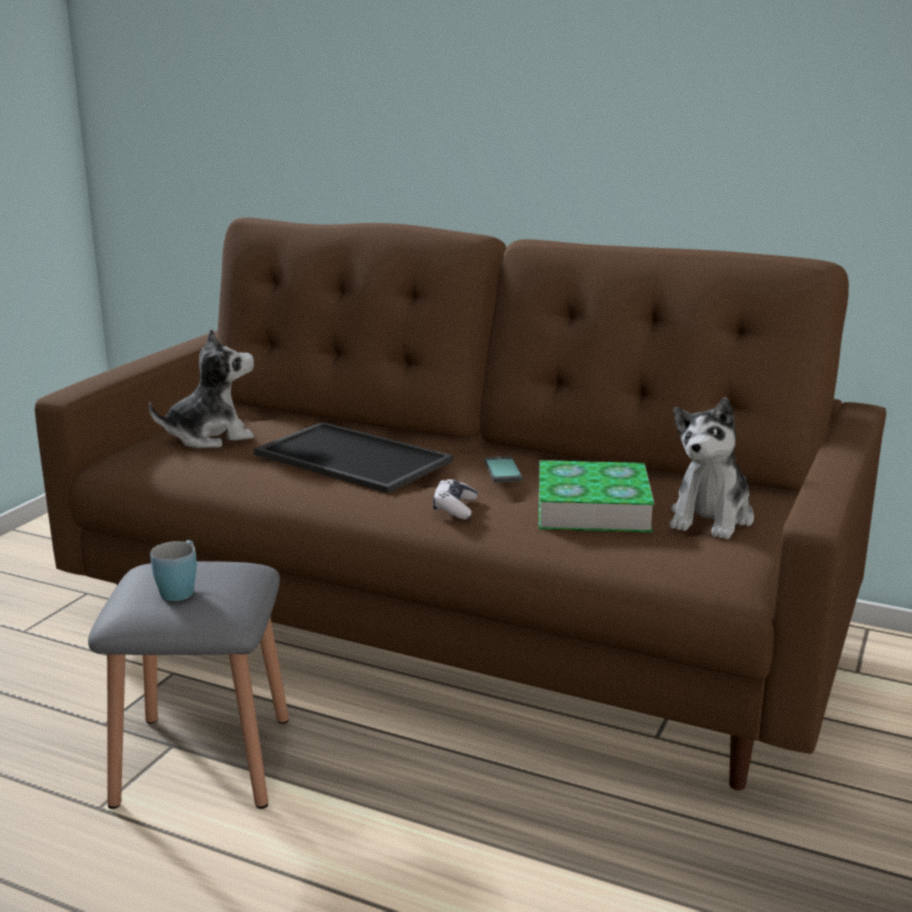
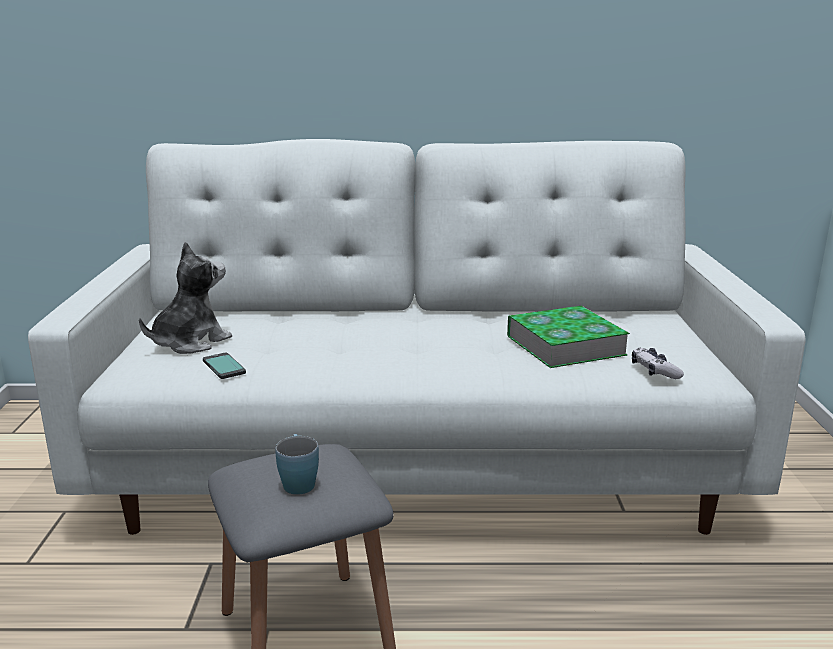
camera: 25 degrees left, 0 degrees up
brown sofa [35,217,886,790] -> white sofa [28,139,806,535]
tray [253,422,453,493] -> none
game controller [433,479,478,519] -> game controller moved to [632,348,684,379]
phone [484,456,522,482] -> phone moved to [203,353,246,379]
plush toy [670,397,754,539] -> none

